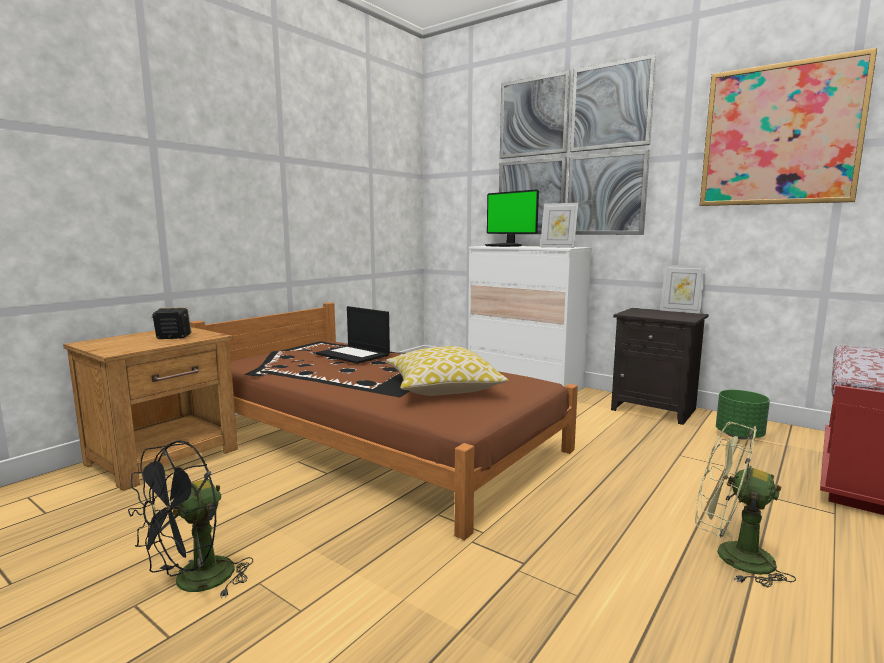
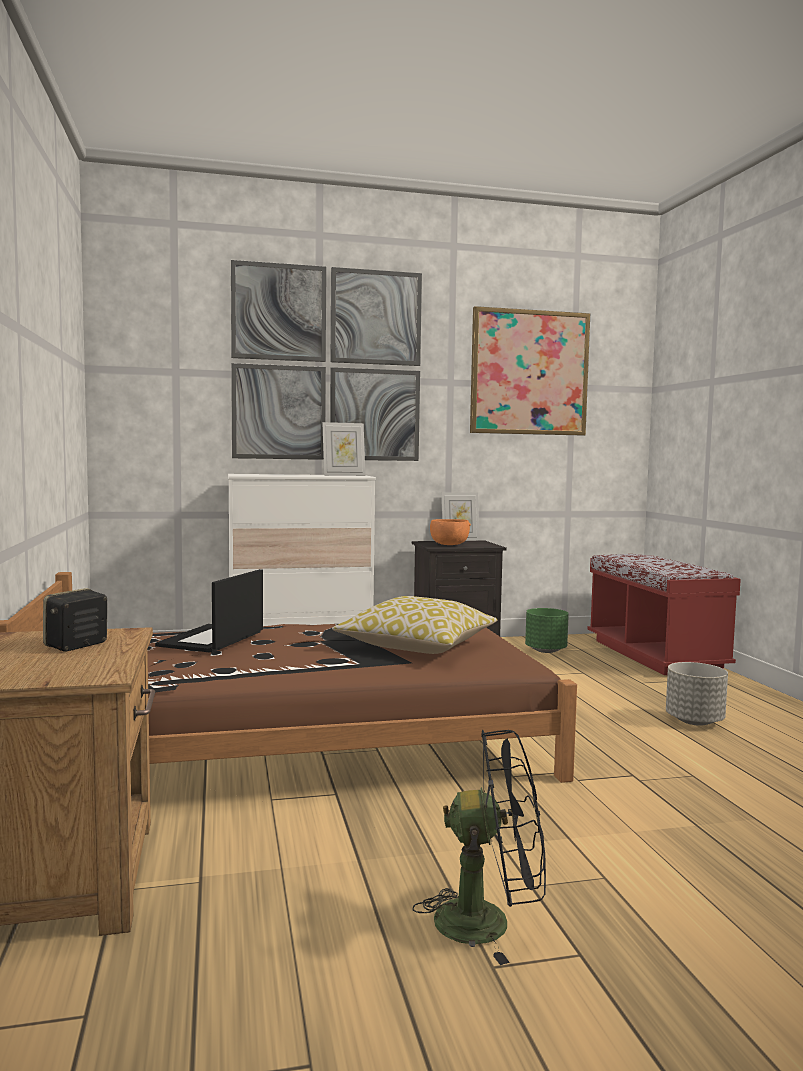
camera: 50 degrees left, 5 degrees down
black fan [128,440,253,599] -> black fan turned 75 degrees counterclockwise [413,729,546,965]
laptop [316,306,390,364] -> laptop turned 120 degrees clockwise [155,569,263,653]
monitor [485,189,539,247] -> none
green fan [695,422,796,588] -> grey planter [666,662,728,726]
none -> orange bowl [430,519,471,545]

